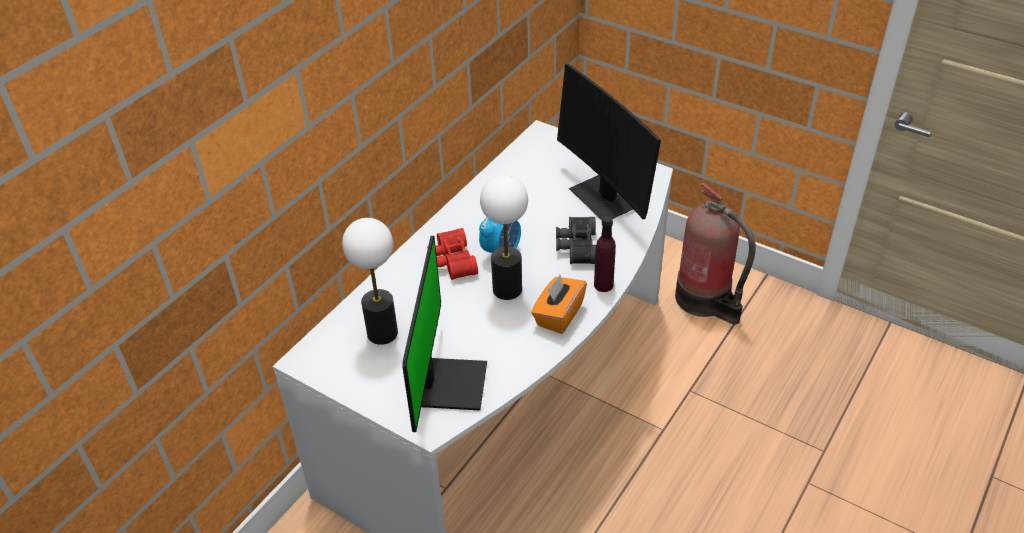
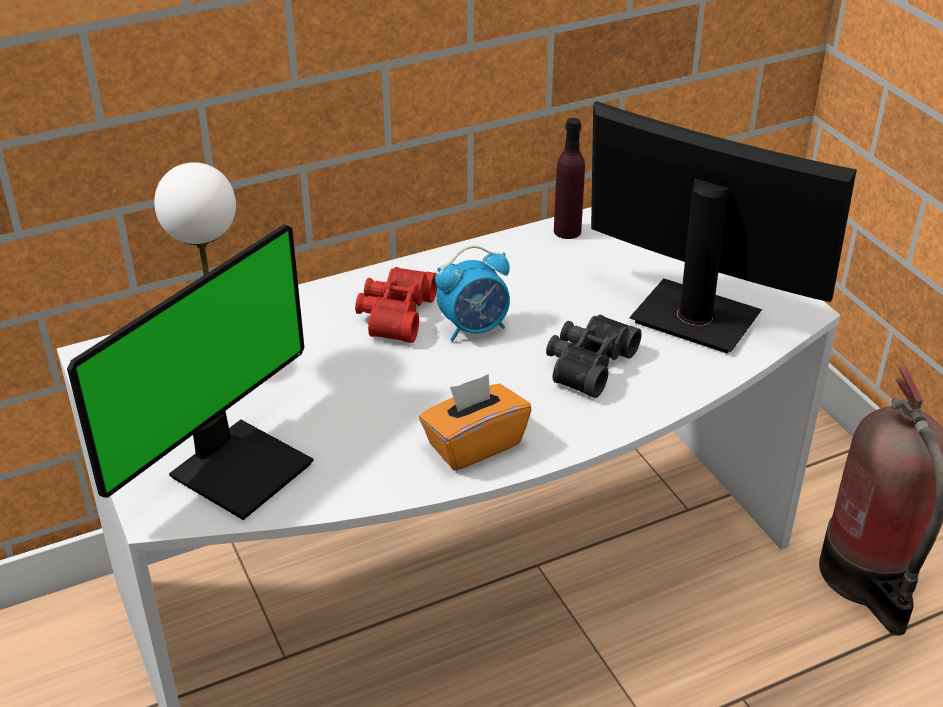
camera: 30 degrees right, 5 degrees down
table lamp [480,175,528,300] -> none
monitor [557,64,661,220] -> monitor turned 120 degrees clockwise [591,101,857,354]
purple bottle [594,216,616,292] -> purple bottle moved to [554,118,585,239]

